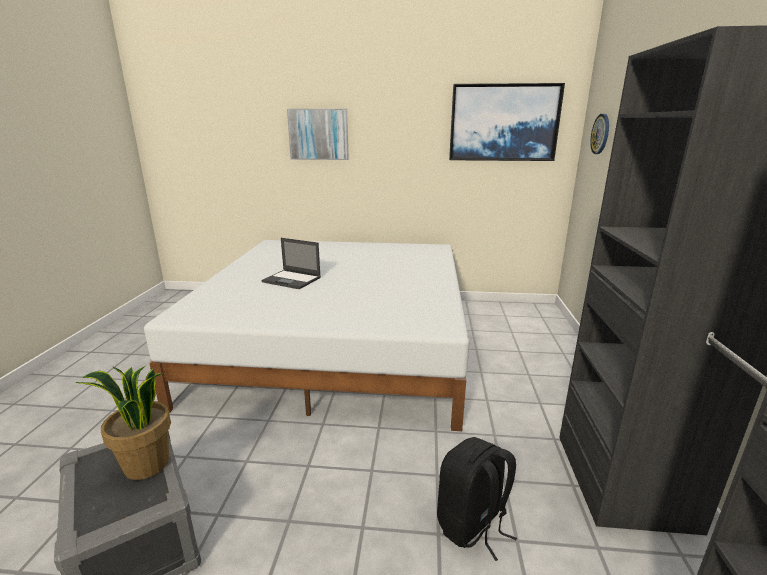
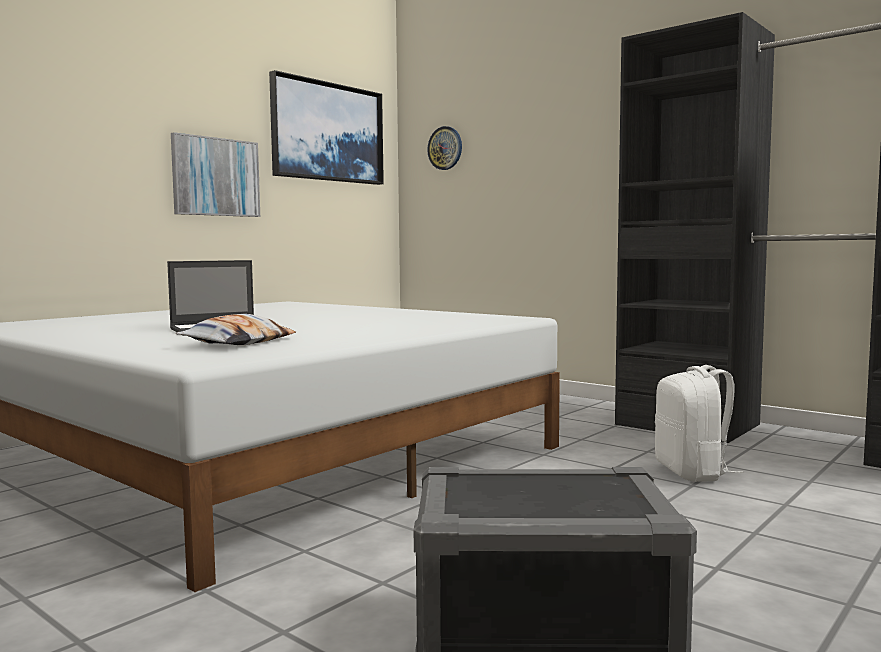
camera: 55 degrees left, 15 degrees down
potted plant [75,366,171,480] -> none
picture [287,109,349,160] -> picture moved to [171,132,260,217]
black backpack [437,437,517,561] -> white backpack [655,365,743,482]
none -> pillow [176,314,296,345]

